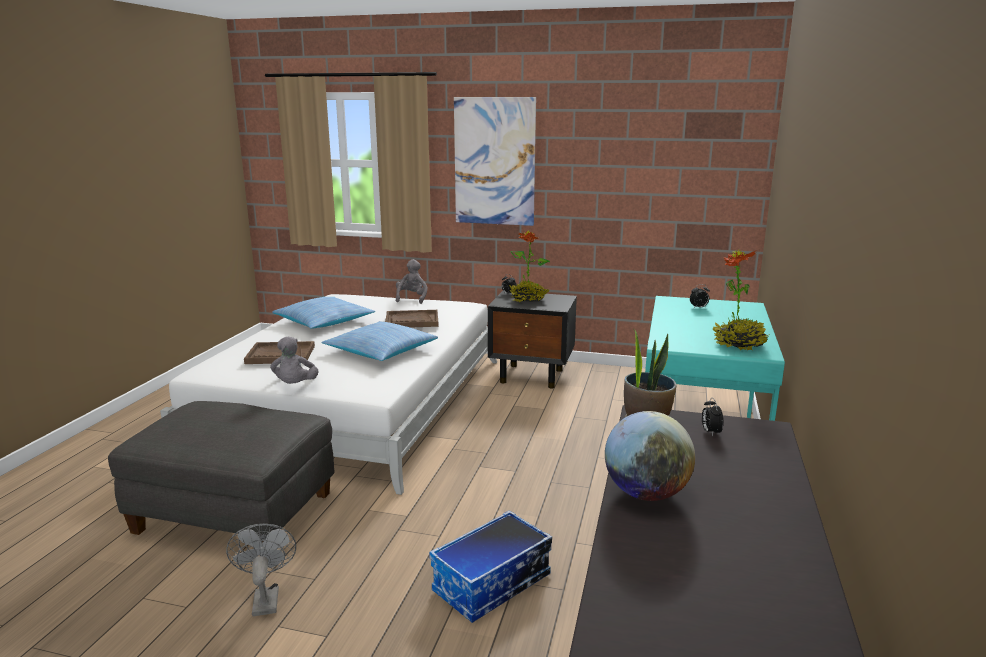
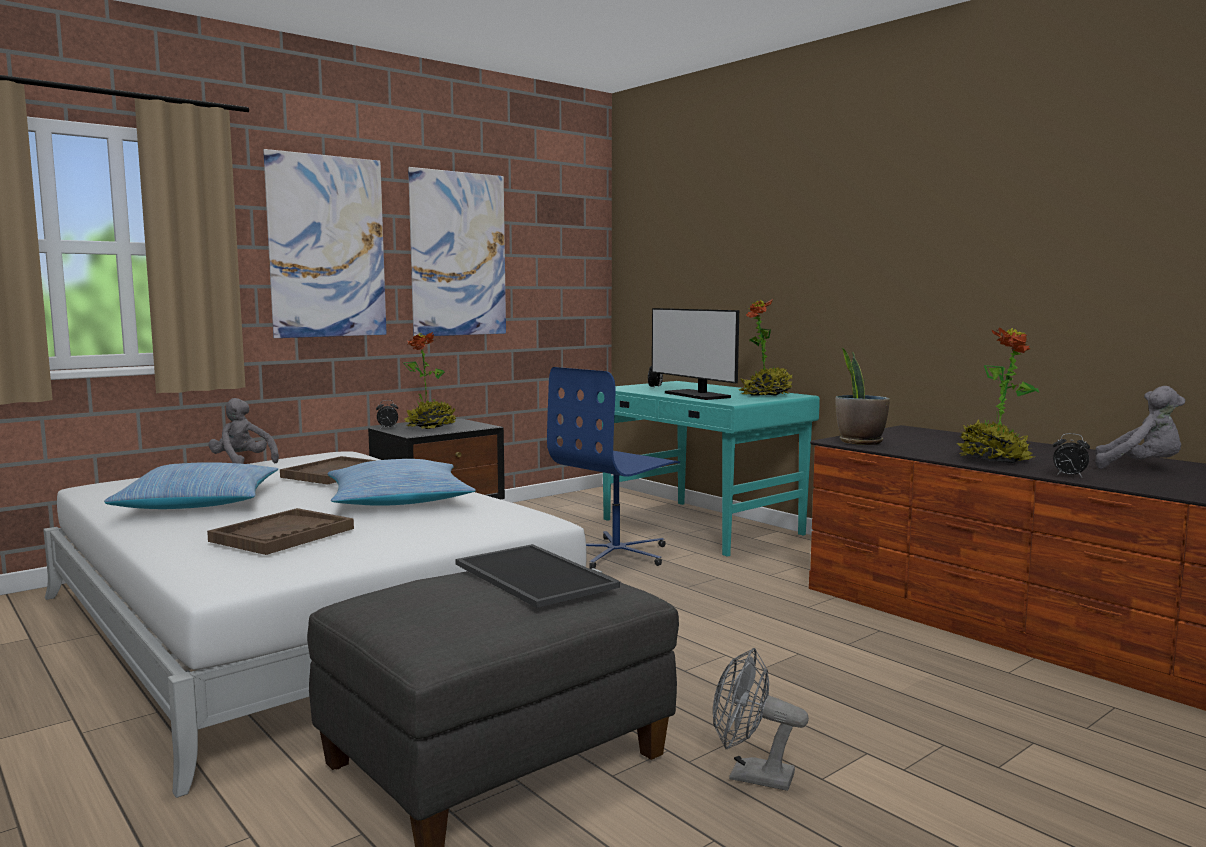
camera: 55 degrees left, 10 degrees down
grey plush toy [270,337,319,384] -> grey plush toy moved to [1095,386,1185,469]
storage box [429,510,552,623] -> none
globe [605,411,695,501] -> potted plant [957,327,1039,463]
alarm clock [702,398,723,436] -> alarm clock moved to [1053,433,1090,477]
none -> picture [408,167,506,336]
none -> tray [455,544,620,608]
none -> blue office chair [547,367,680,569]
none -> monitor [652,308,739,400]

